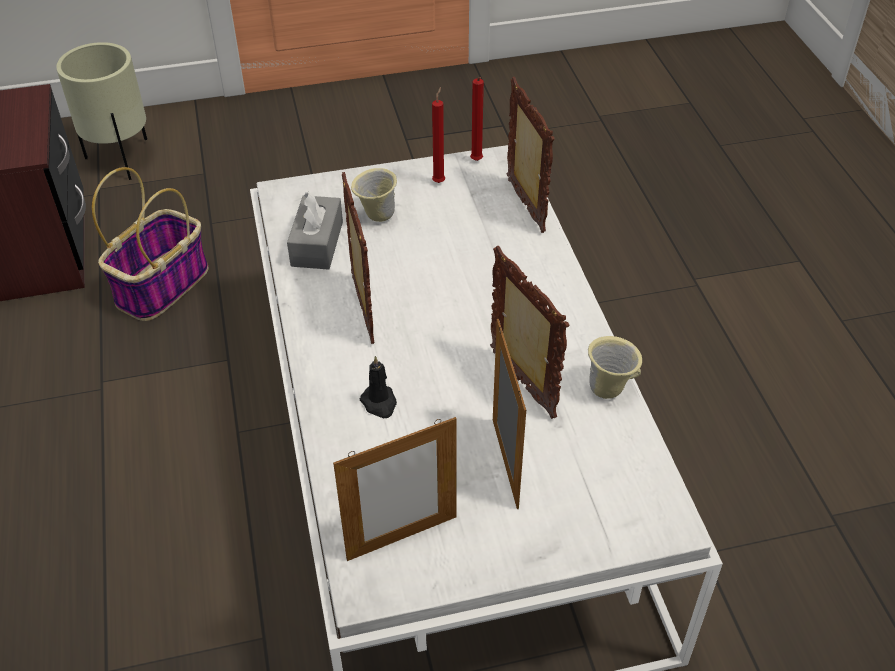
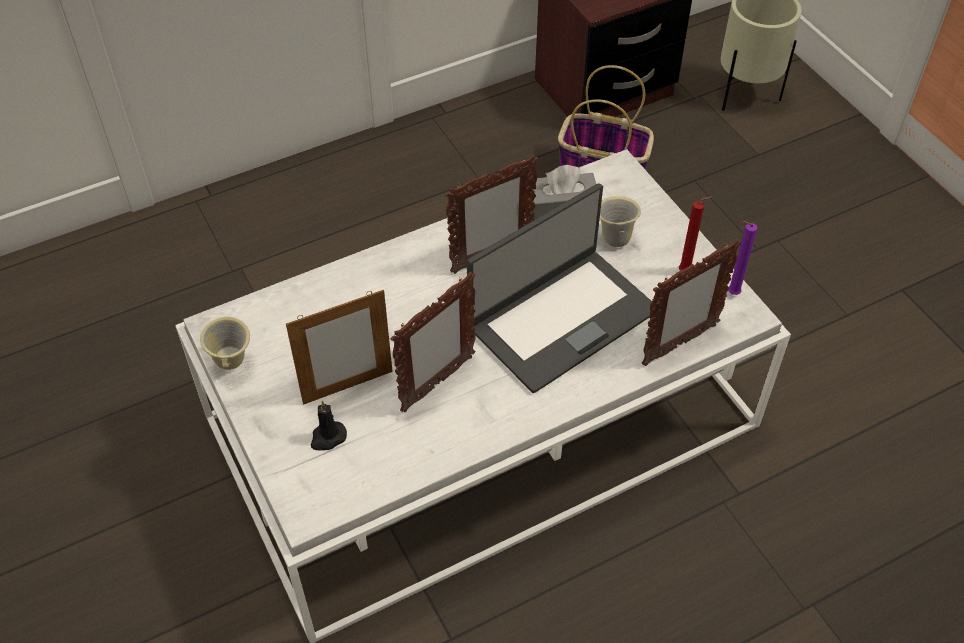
camera: 75 degrees right, 5 degrees up
picture frame [333,417,457,561] -> none
black candle [360,356,397,418] -> black candle moved to [311,401,347,450]
red candle [470,77,484,161] -> purple candle [728,221,757,295]
beige mug [588,336,642,399] -> beige mug moved to [200,317,250,370]
none -> laptop [467,183,652,393]

